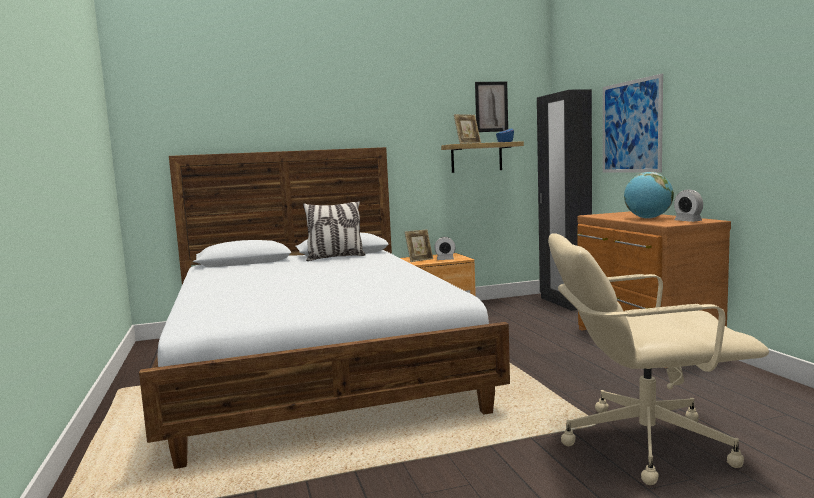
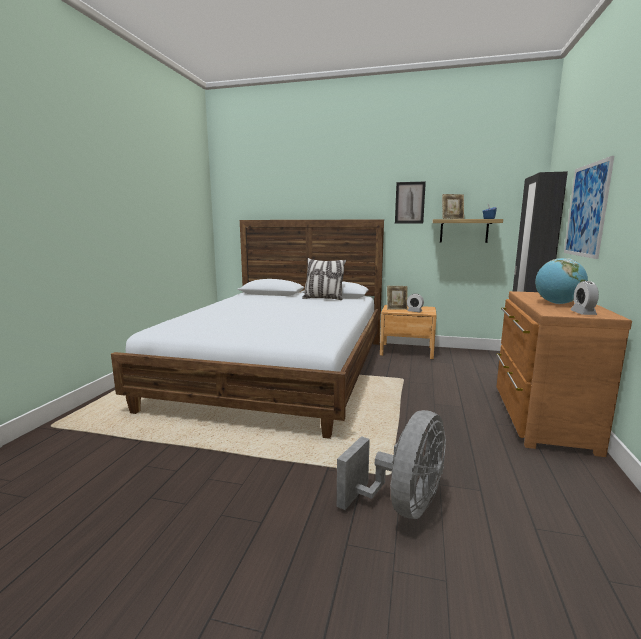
camera: 30 degrees right, 5 degrees up
picture [475,82,508,132] -> picture moved to [395,181,426,224]
beige office chair [548,233,769,485] -> grey fan [337,410,446,519]

